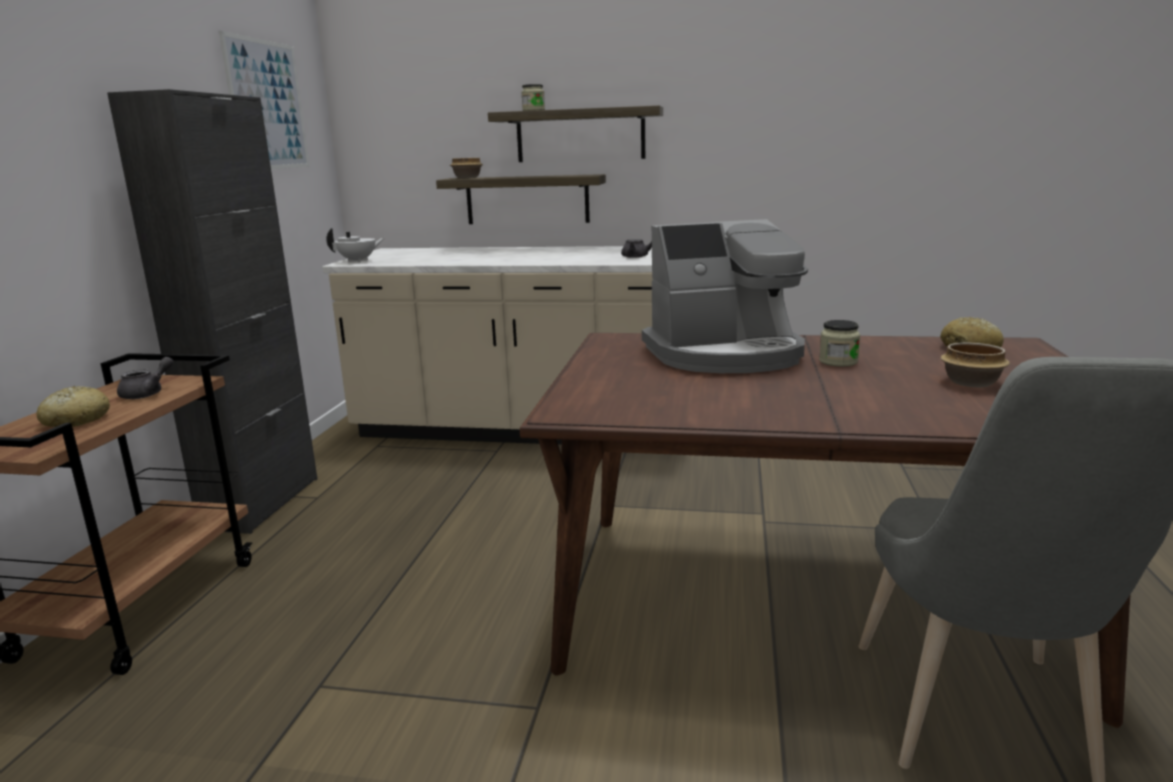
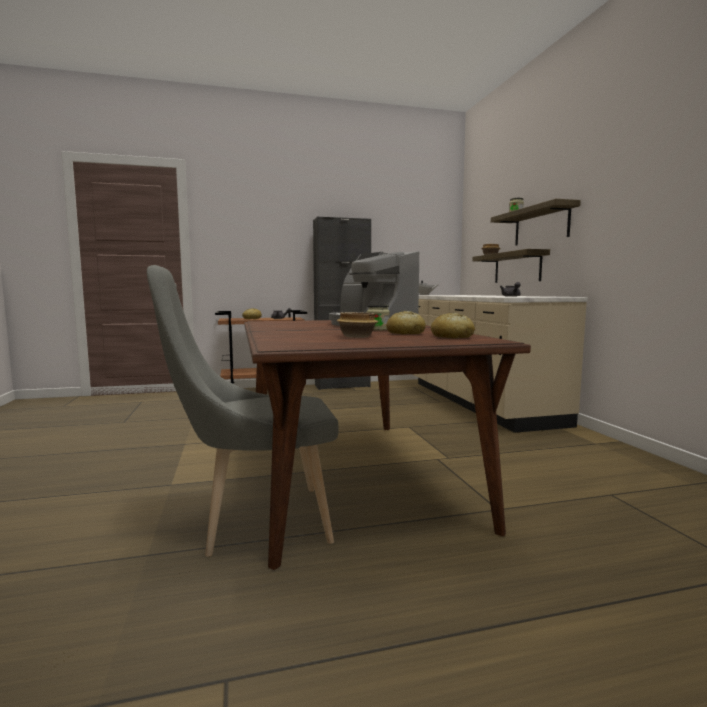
camera: 65 degrees right, 10 degrees down
picture [219,31,310,169] -> none
none -> bread [386,311,426,334]

